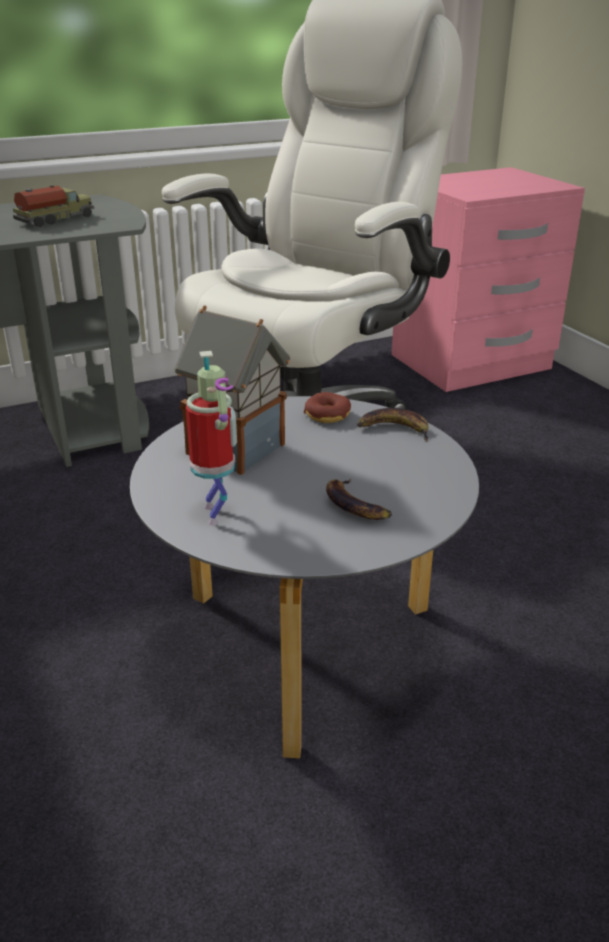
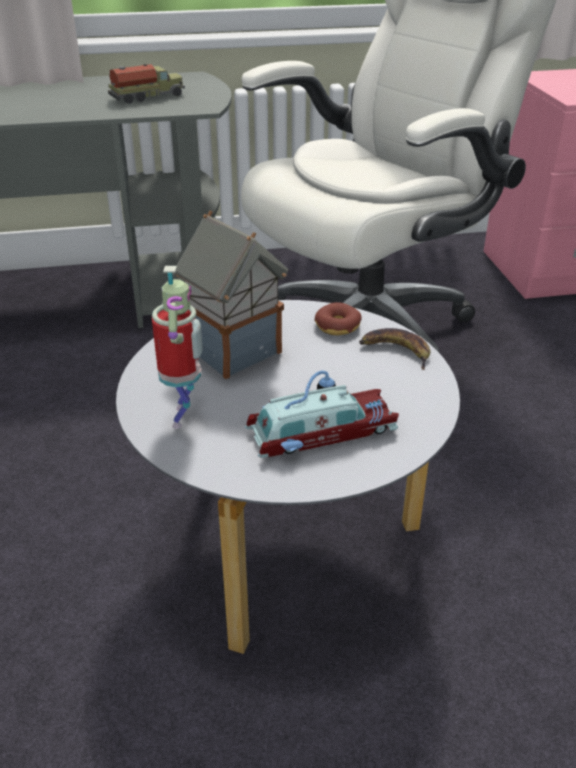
camera: 15 degrees right, 5 degrees up
banana [326,478,392,520] -> toy car [245,370,399,458]

